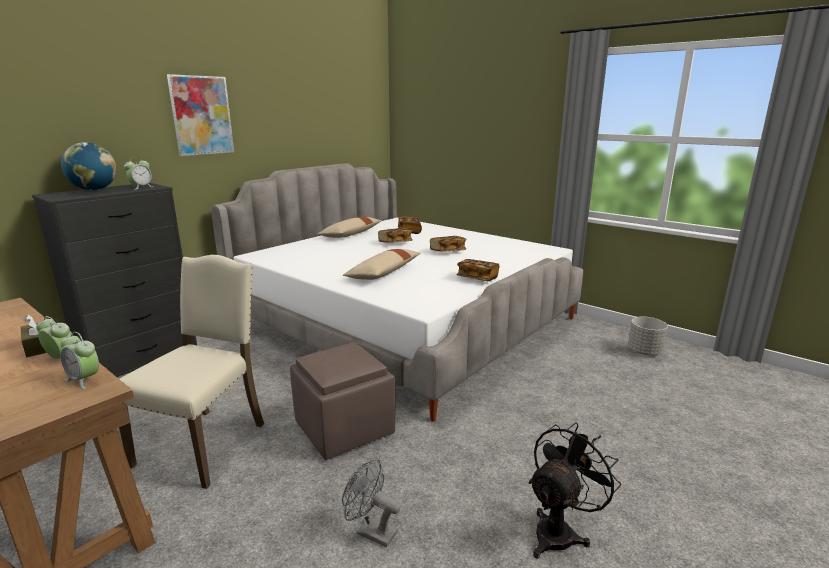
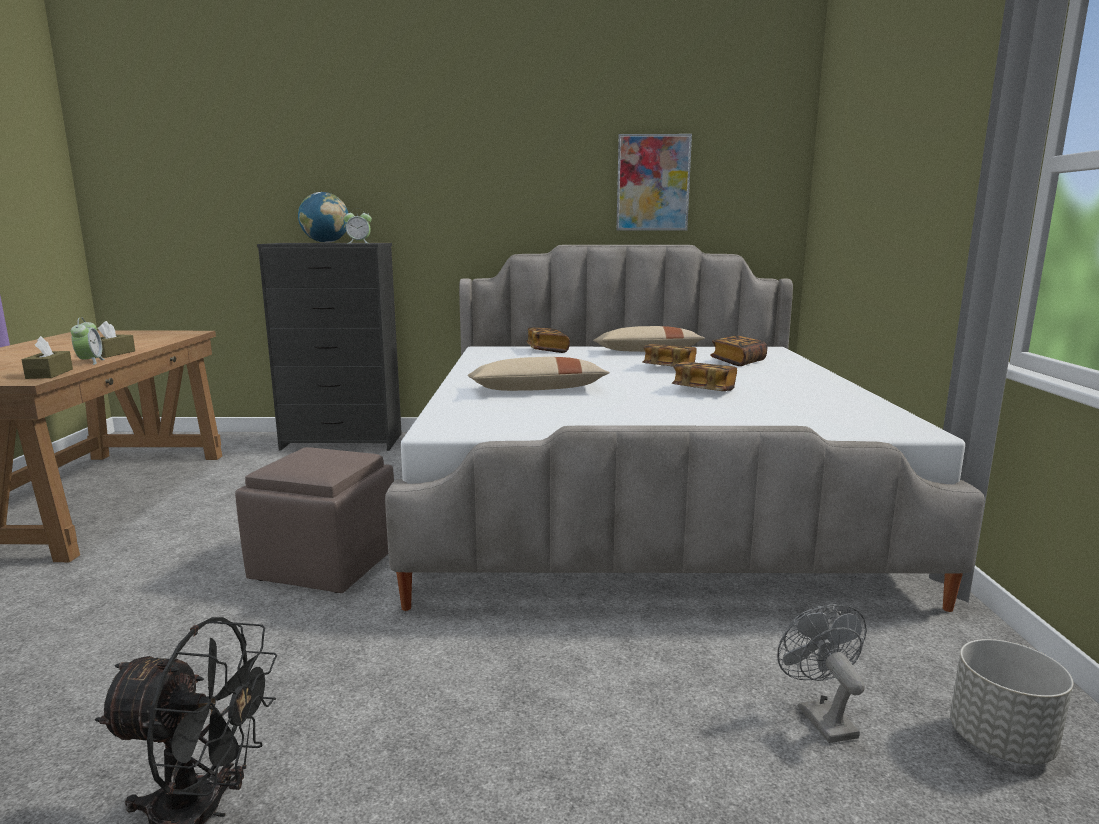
camera: 50 degrees right, 5 degrees down
alarm clock [60,332,99,389] -> brown tissue box [22,336,73,379]
beige chair [119,255,264,489] -> none
picture [167,74,234,156] -> picture moved to [616,134,692,230]
grey fan [342,459,401,547] -> grey fan moved to [777,604,867,743]
book [456,259,499,281] -> book moved to [527,327,570,353]

